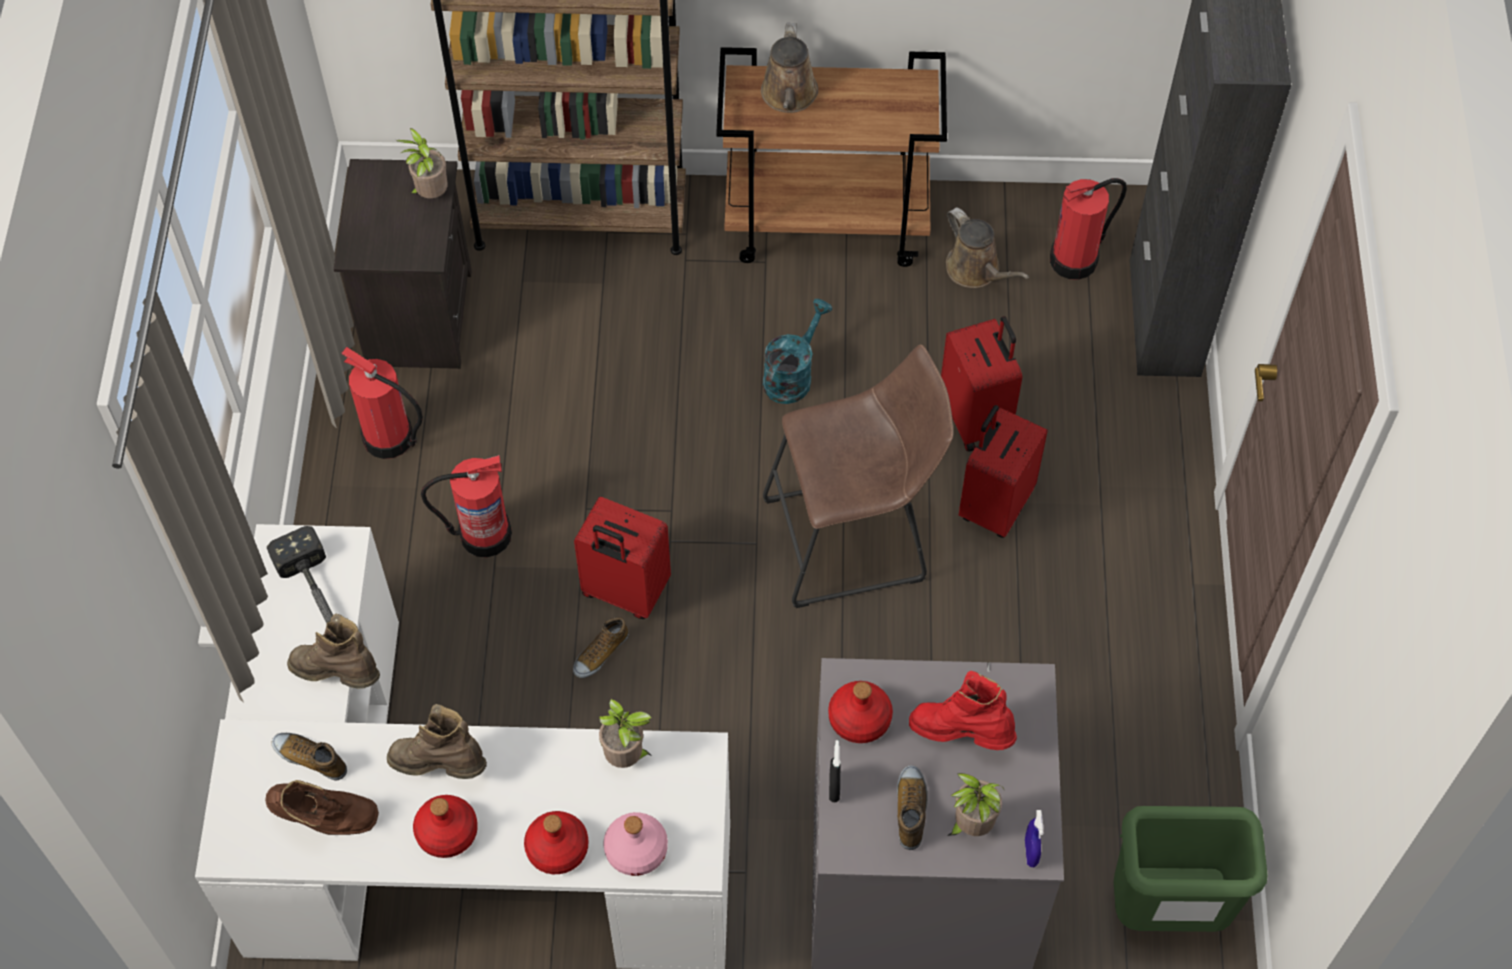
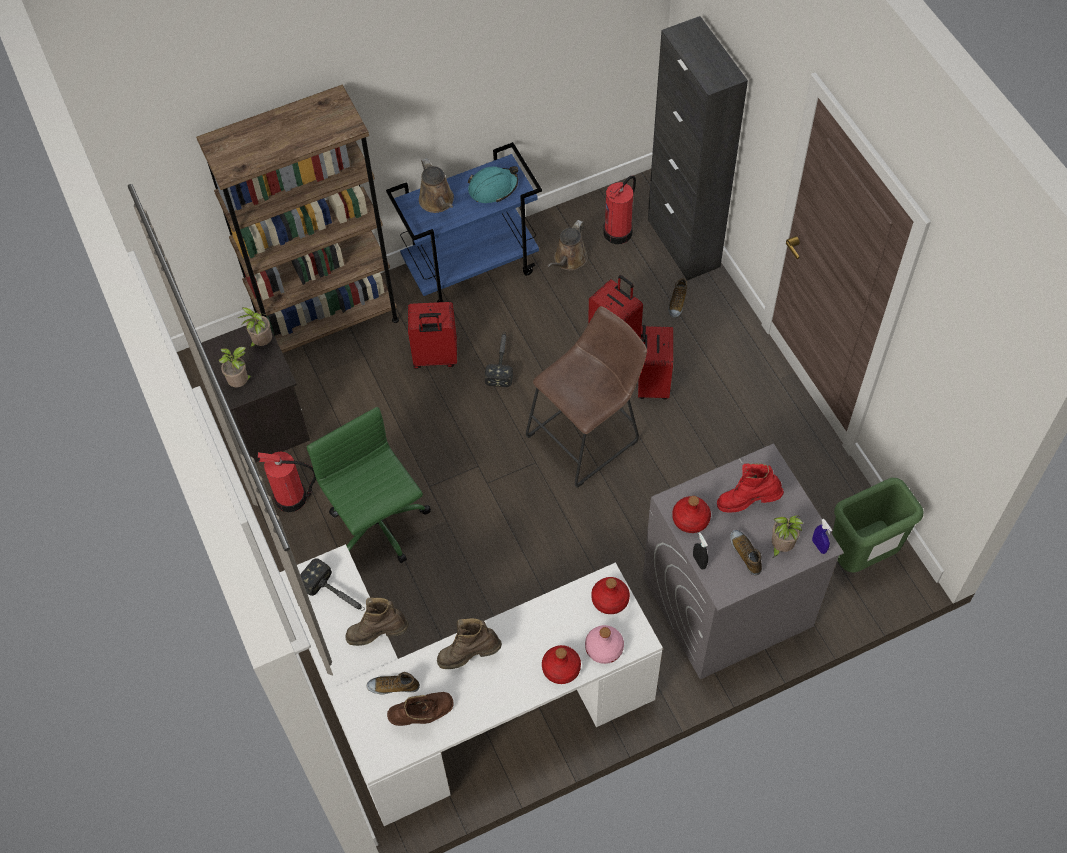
camera: 25 degrees left, 0 degrees up
red bottle [413,795,478,858] -> red bottle moved to [591,577,630,614]
fire extinguisher [421,455,512,557] -> green office chair [307,407,431,563]
shoe [573,617,629,678] -> shoe moved to [668,278,687,318]
red suitcase [574,497,671,619] -> red suitcase moved to [408,302,457,369]
potted plant [599,699,653,768] -> potted plant moved to [219,347,253,387]
brown cart [716,47,947,267] -> blue cart [386,142,542,302]
turquoise watering can [763,299,832,404] -> hammer [485,332,513,387]
brown watering can [946,207,1029,288] -> brown watering can turned 90 degrees clockwise [547,220,588,271]
none -> turquoise hard hat [468,166,518,203]

